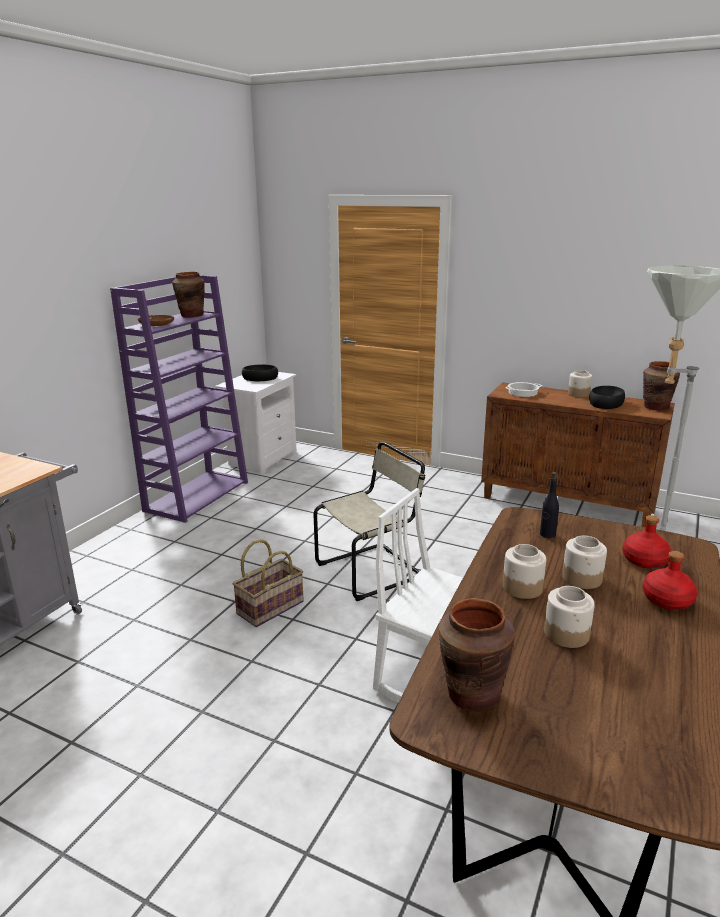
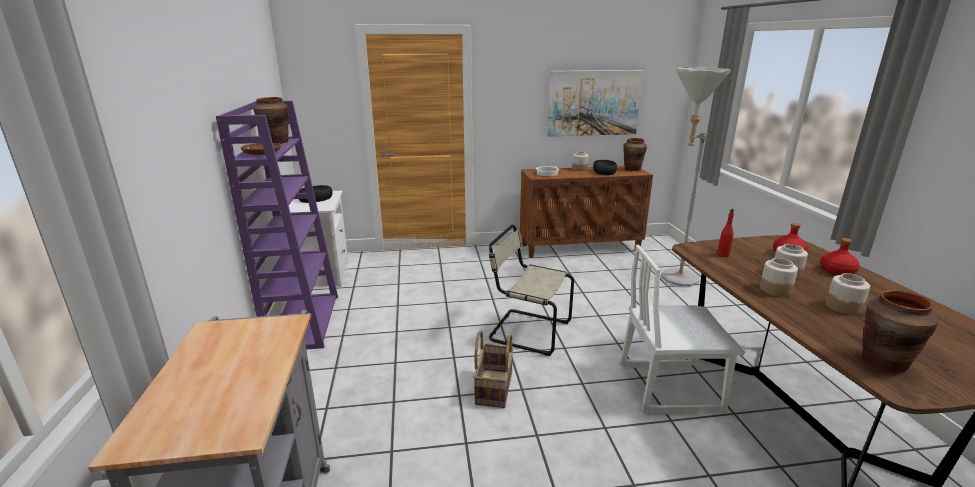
camera: 35 degrees left, 0 degrees up
beige chair [314,442,425,601] -> beige chair turned 90 degrees counterclockwise [489,225,574,356]
black bottle [540,472,559,538] -> red bottle [717,209,734,257]
none -> picture [547,70,643,137]

